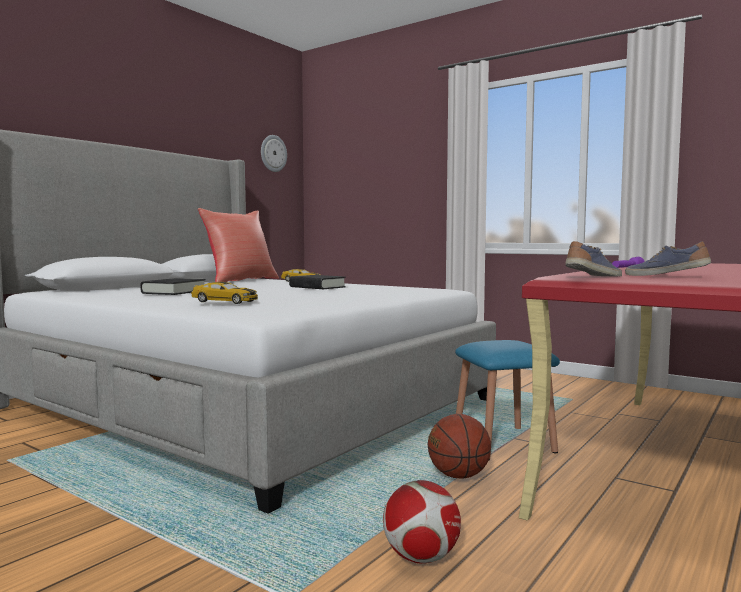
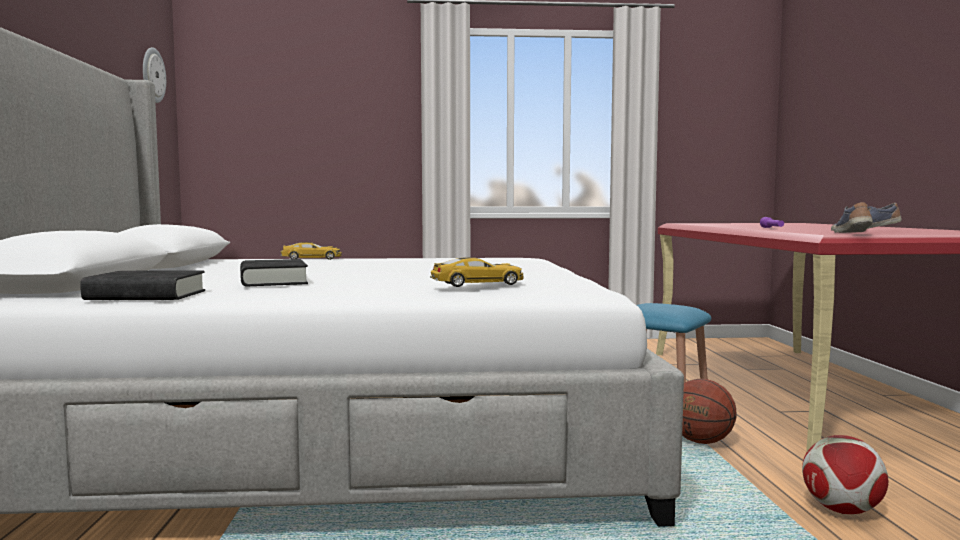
camera: 40 degrees left, 0 degrees up
red pillow [198,208,279,282] -> none
black book [289,275,346,289] -> black book moved to [80,271,205,300]

